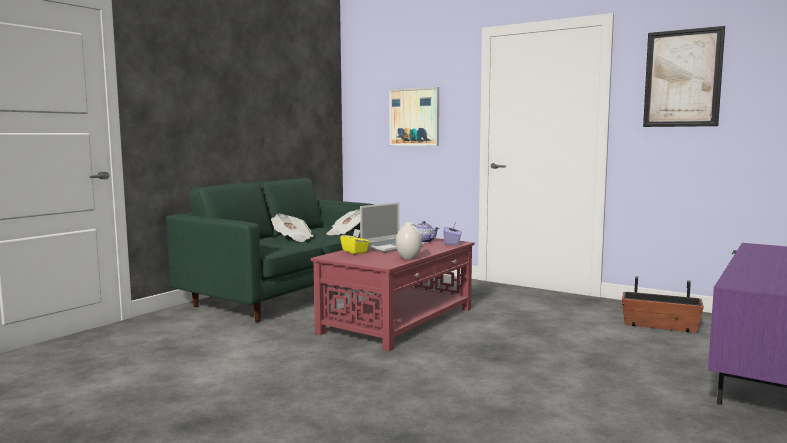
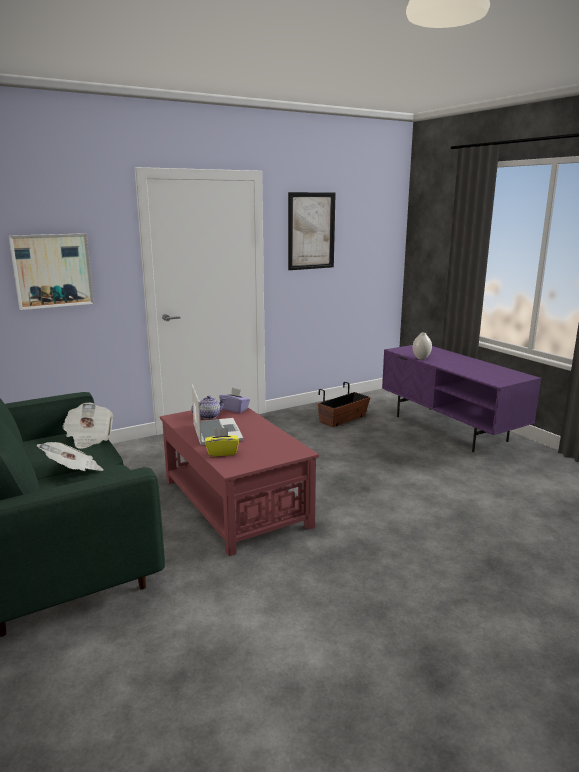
camera: 65 degrees left, 10 degrees up
white vase [396,222,422,259] -> white vase moved to [413,333,432,359]

